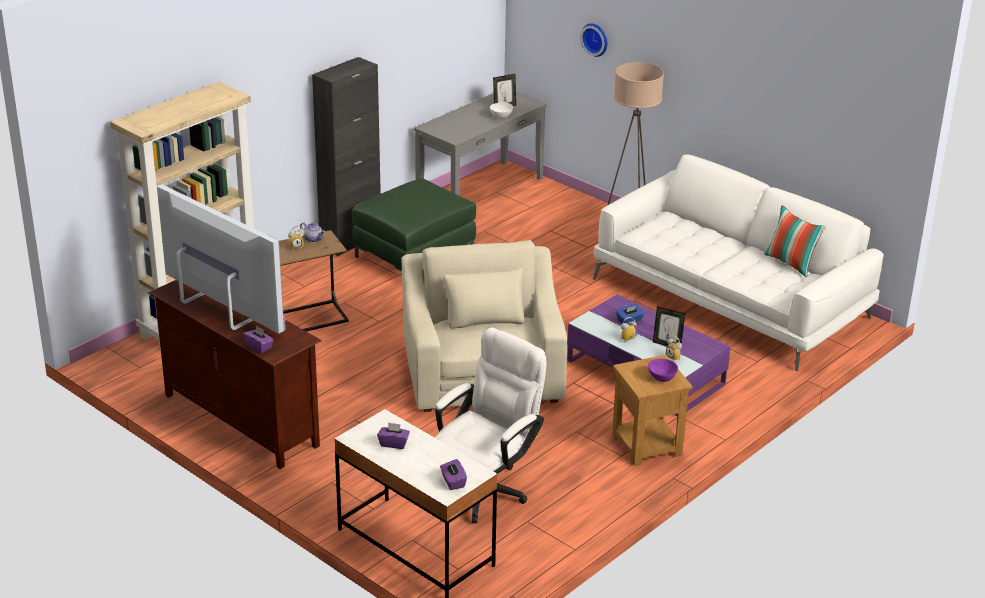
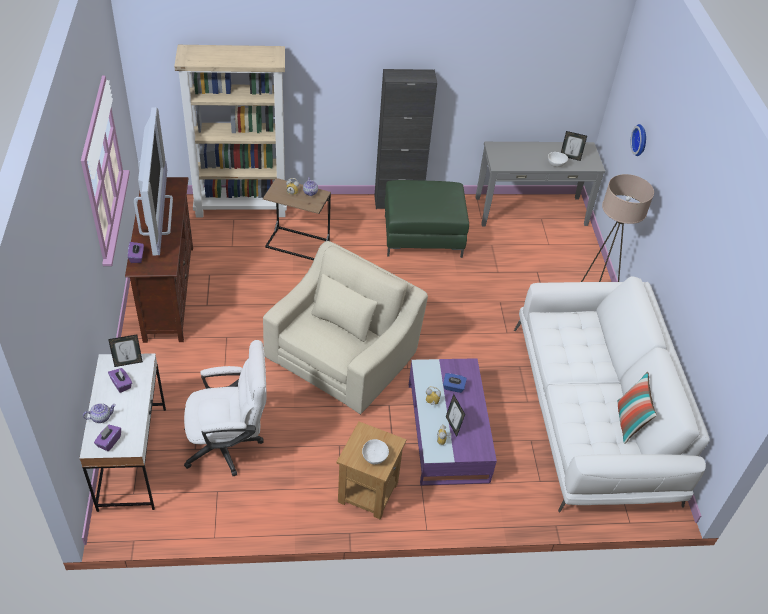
camera: 40 degrees right, 15 degrees up
purple bowl [648,358,678,382] -> white bowl [362,439,389,464]
none -> teapot [83,403,116,423]
none -> picture frame [108,335,143,367]

